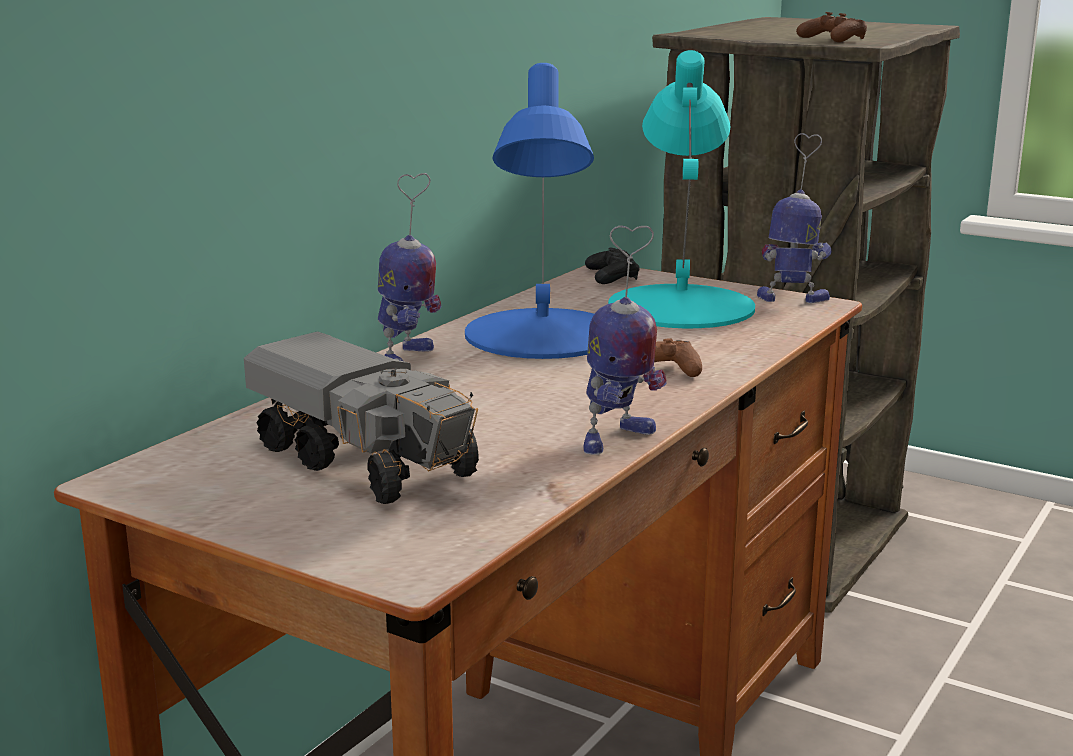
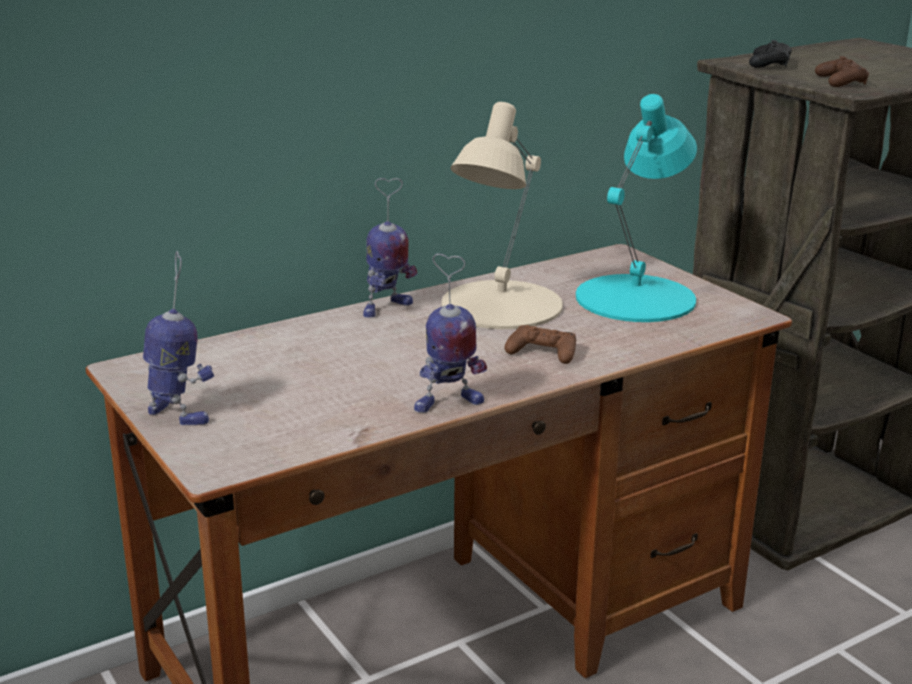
camera: 25 degrees right, 5 degrees up
toy truck [244,332,479,504] -> none
blue table lamp [465,63,594,359] -> beige table lamp [442,102,563,329]
black game controller [585,247,640,284] -> black game controller moved to [749,40,792,68]
toy robot [757,133,832,303] -> toy robot moved to [143,251,214,425]

